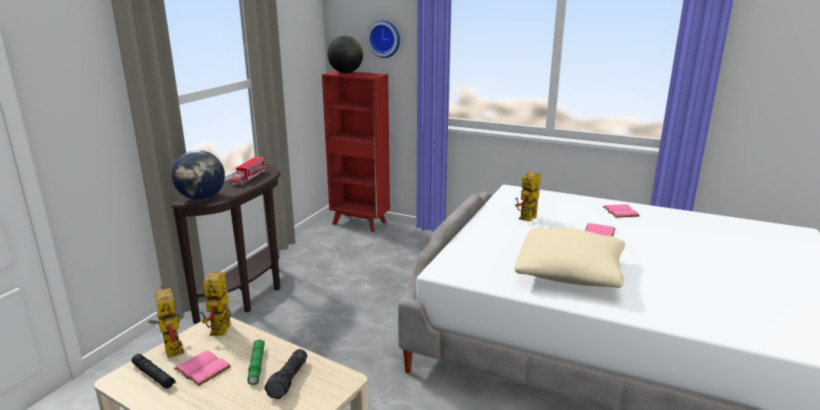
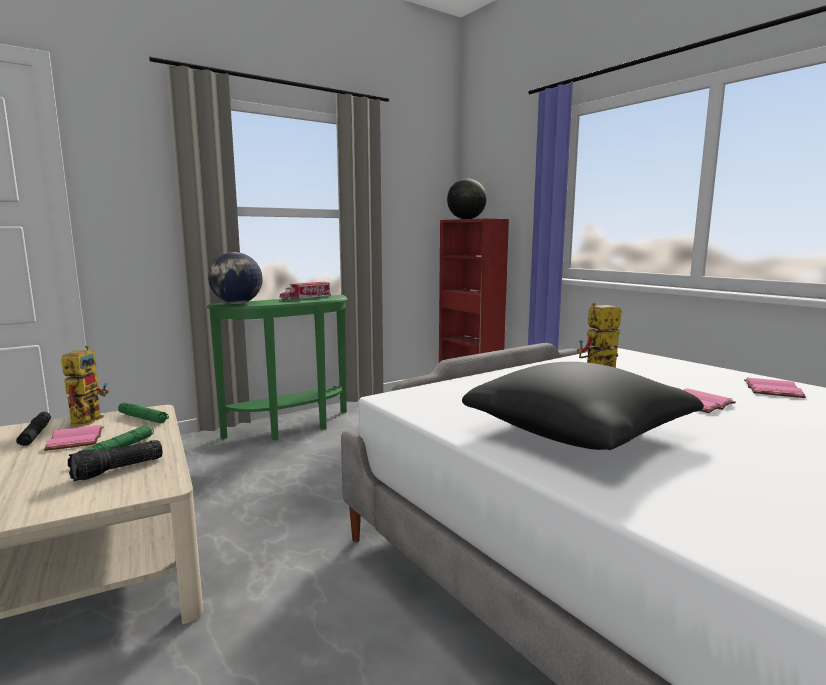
camera: 30 degrees right, 10 degrees down
brown console table [171,164,281,324] -> green console table [207,295,348,441]
toy robot [199,272,231,336] -> green flashlight [118,402,169,424]
wall clock [367,20,400,58] -> none
beige pillow [515,227,625,288] -> black pillow [462,362,704,450]

